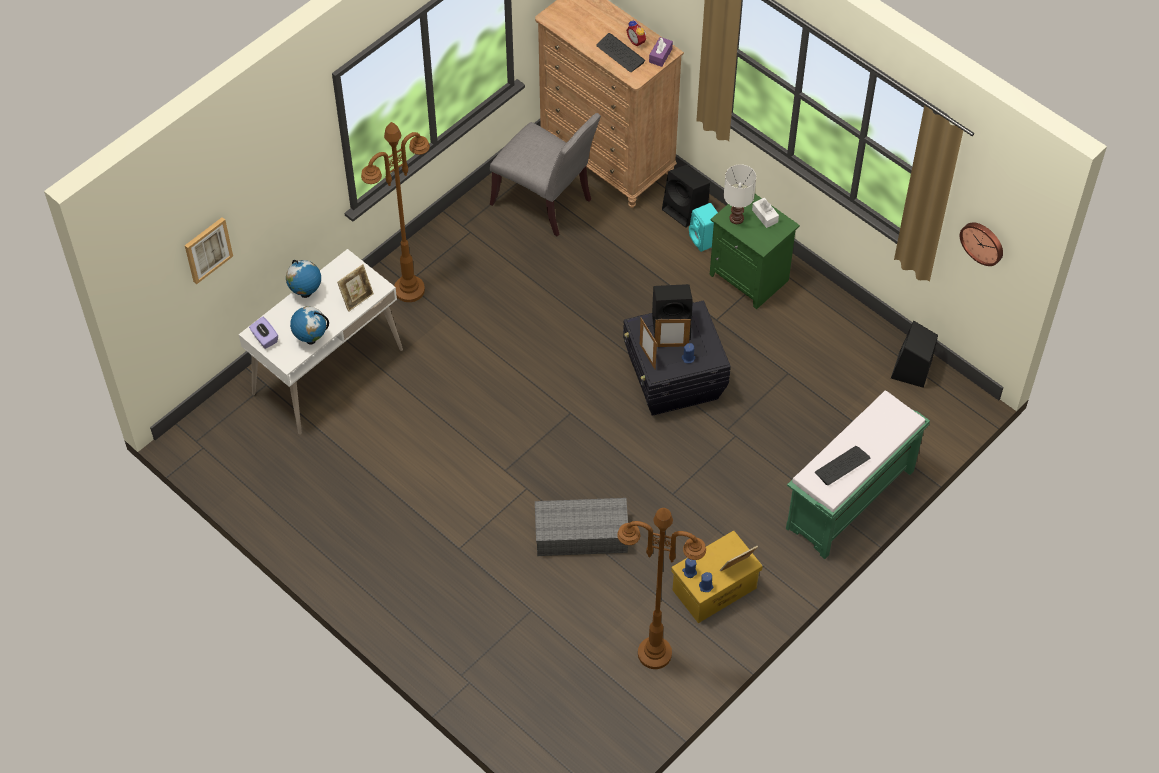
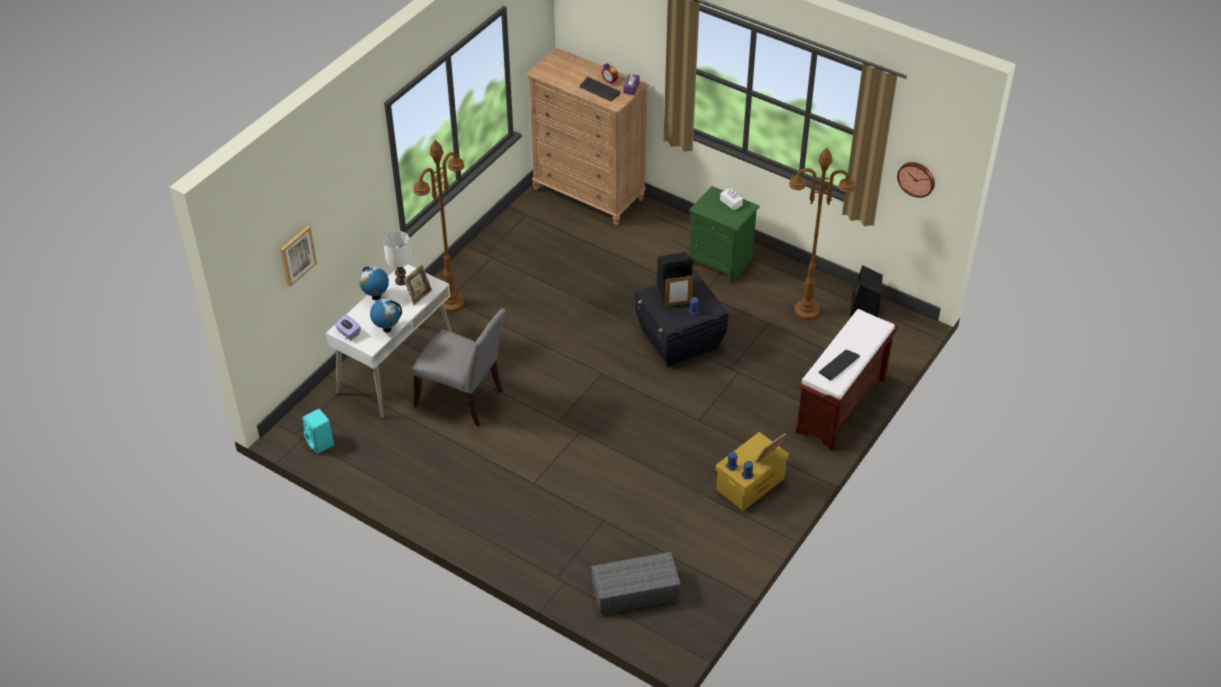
camera: 10 degrees left, 10 degrees down
grey chair [490,113,601,237] -> grey chair moved to [411,308,506,426]
grey storage box [535,498,628,556] -> grey storage box moved to [591,552,681,615]
brown floor lamp [617,508,706,669] -> brown floor lamp moved to [789,148,855,320]
picture frame [640,318,657,370] -> none
black speaker [662,165,710,228] -> none
turquoise speaker [689,203,718,252] -> turquoise speaker moved to [303,409,334,454]
white table lamp [724,164,756,224] -> white table lamp moved to [383,231,412,285]
green bench [786,391,930,559] -> brown bench [796,309,898,450]

